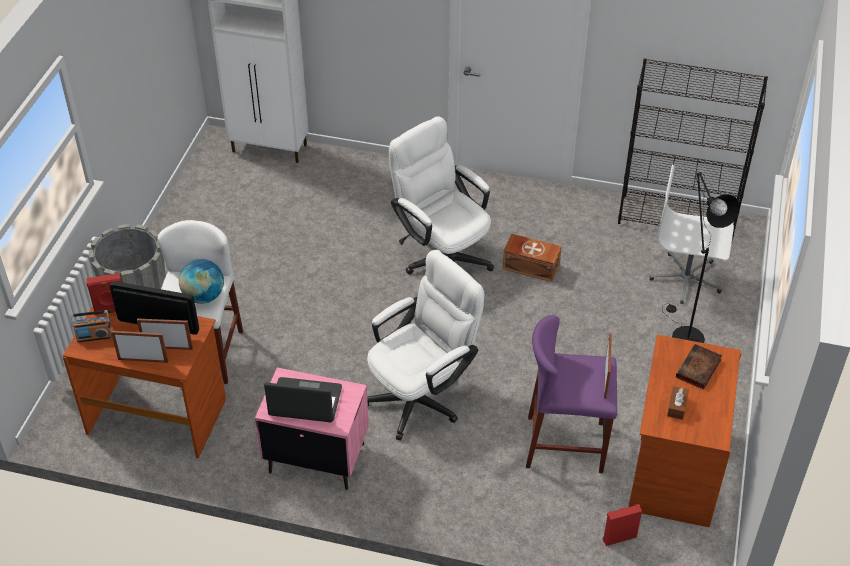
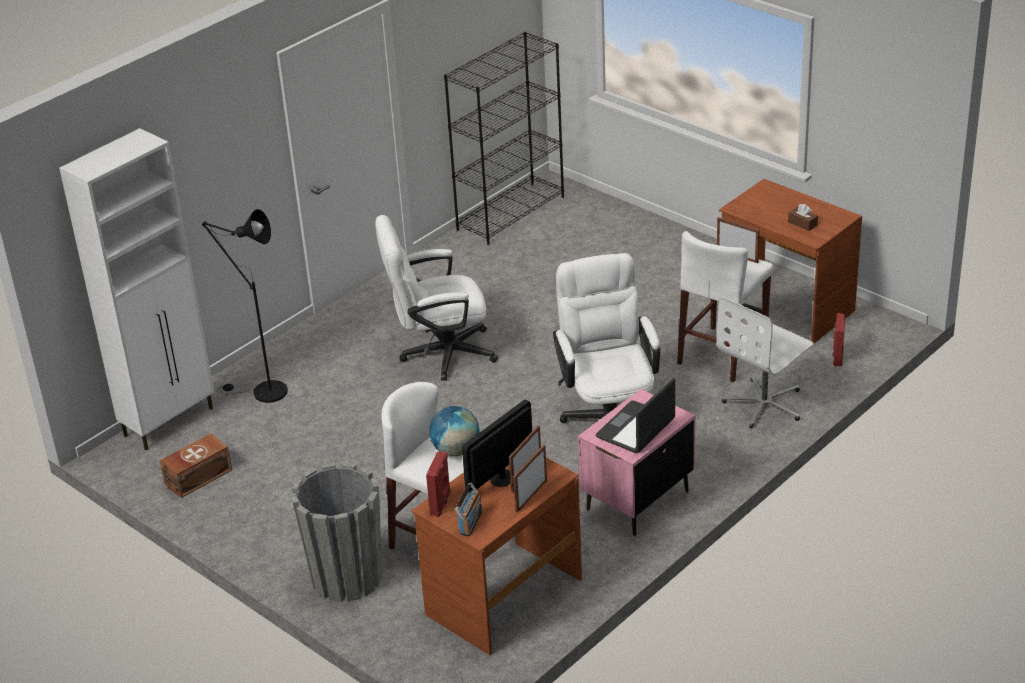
camera: 60 degrees left, 10 degrees down
brown storage box [502,234,562,282] -> brown storage box moved to [159,433,232,498]
purple stool [526,315,617,473] -> white stool [677,231,774,382]
white office chair [649,165,734,304] -> white office chair moved to [717,297,814,428]
black floor lamp [662,172,740,343] -> black floor lamp moved to [202,209,288,403]
book [676,344,722,390] -> none

